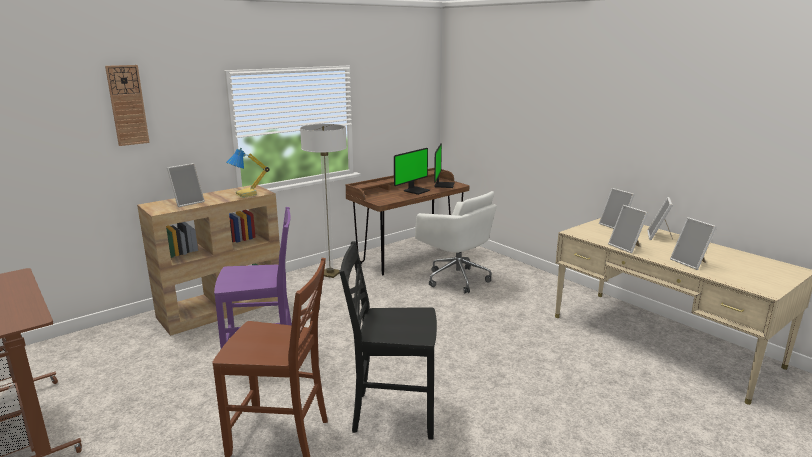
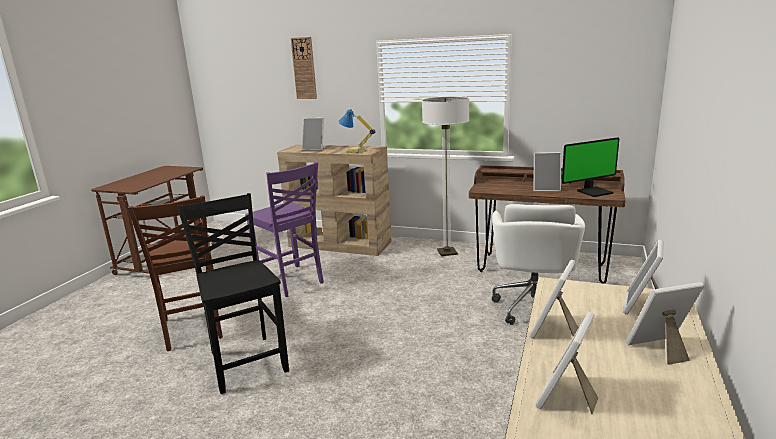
camera: 60 degrees right, 0 degrees up
monitor [394,148,430,195] -> picture frame [534,152,561,192]

